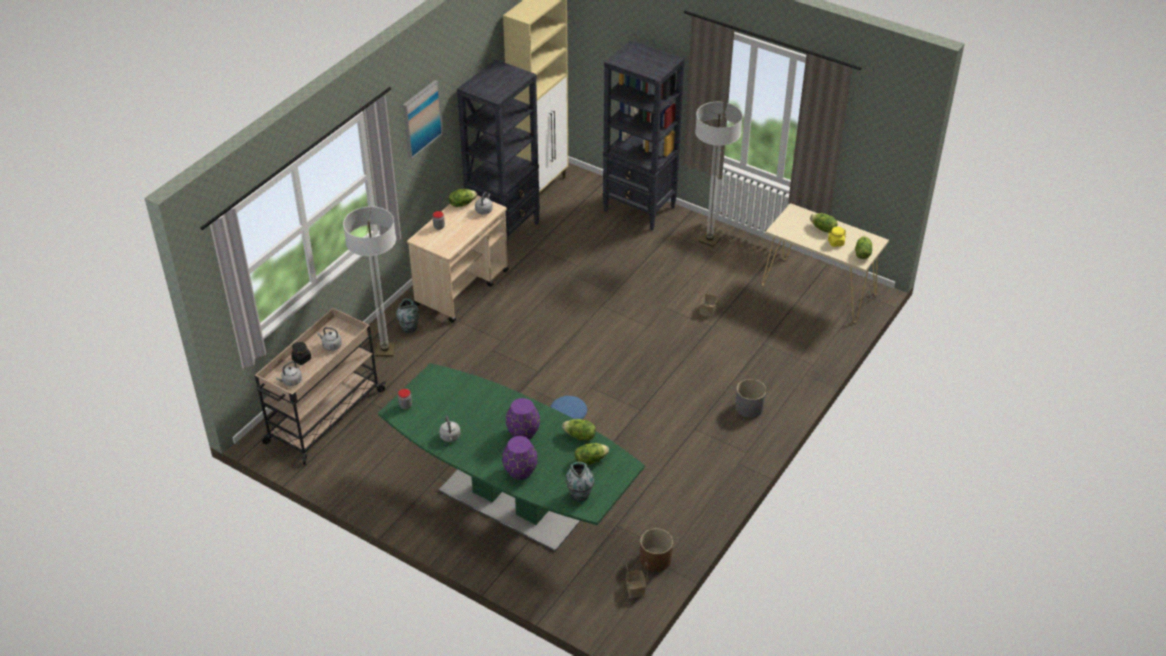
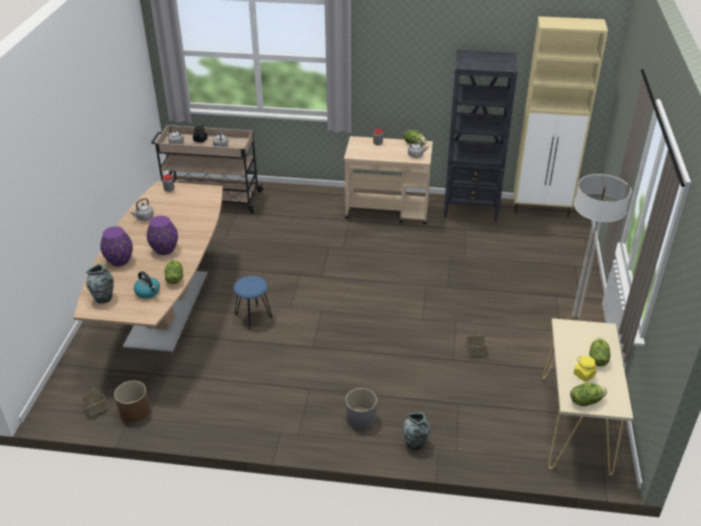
camera: 65 degrees right, 5 degrees down
floor lamp [343,206,396,357] -> none
green dining table [378,363,645,552] -> brown dining table [74,181,223,353]
vase [396,298,420,333] -> vase moved to [402,412,430,450]
picture [403,80,443,159] -> none
lettuce [575,443,609,465] -> kettle [134,271,160,299]
black bookcase [603,40,685,230] -> none

